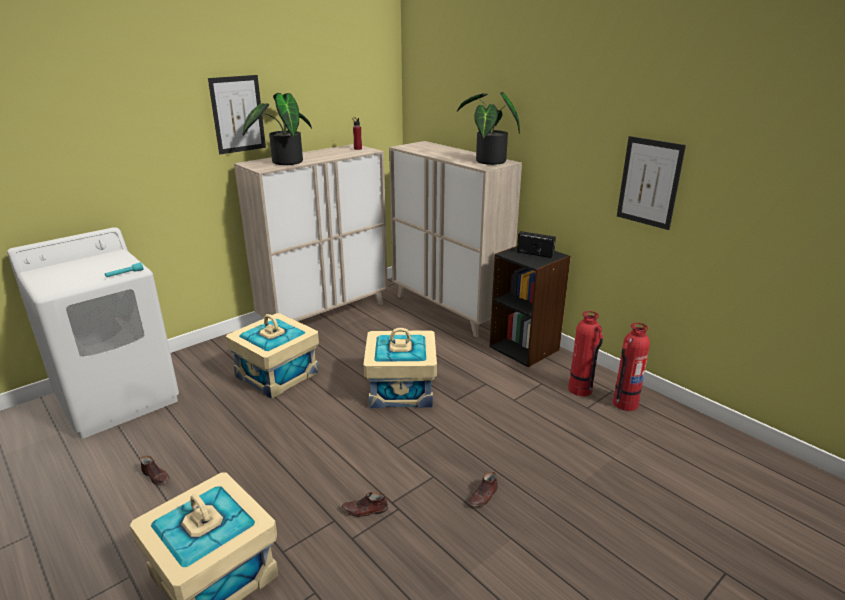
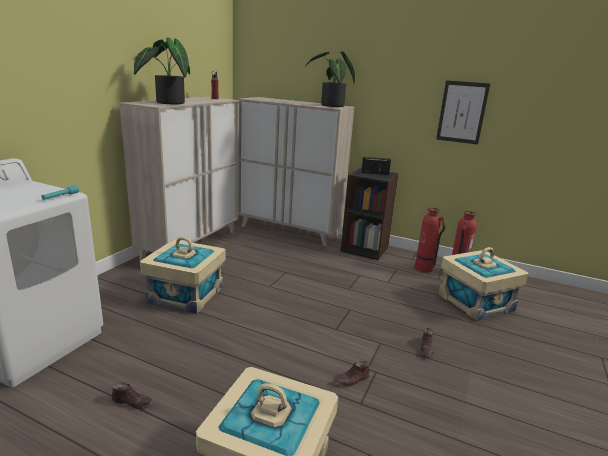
camera: 25 degrees left, 5 degrees down
picture [208,75,266,154] -> none
beige storage box [363,328,437,408] -> beige storage box moved to [438,247,529,321]

